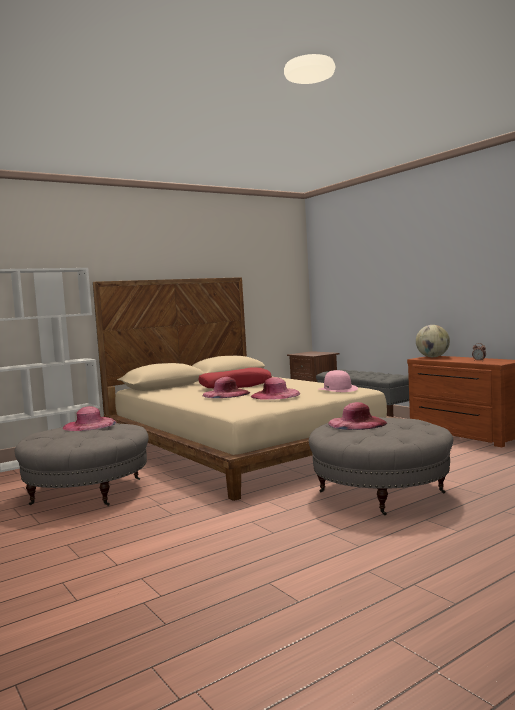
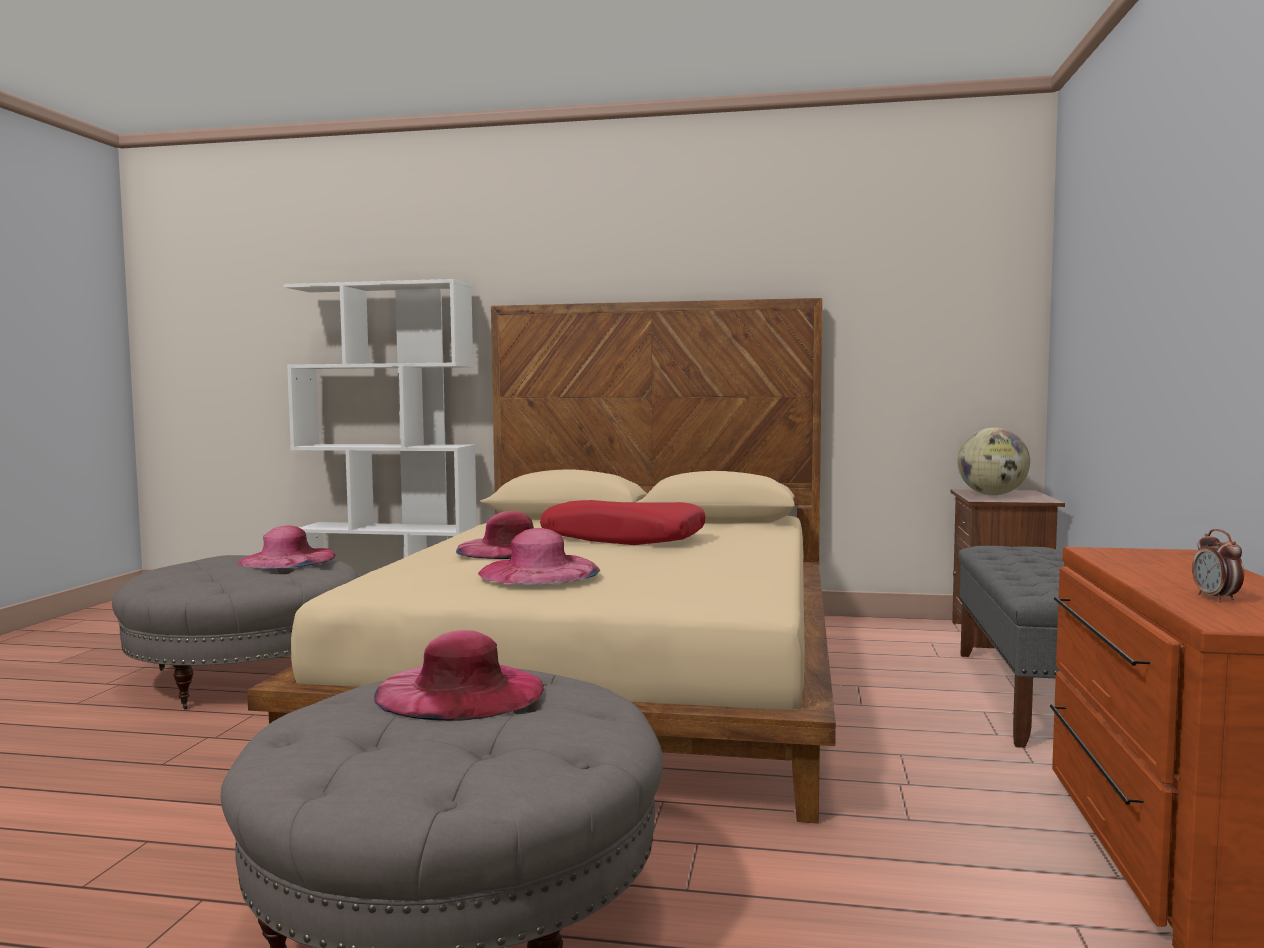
camera: 45 degrees right, 0 degrees up
pink hat [320,370,358,392] -> none
globe [416,325,450,357] -> globe moved to [957,428,1030,495]

